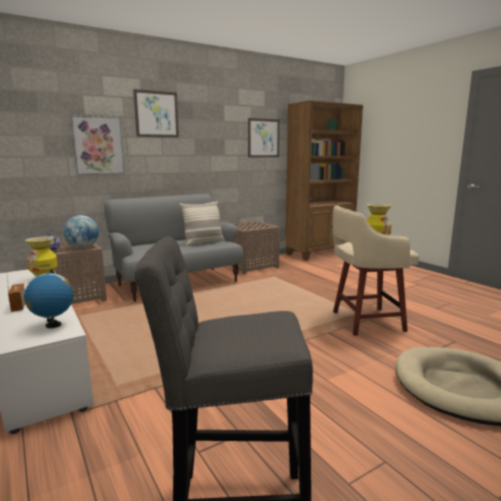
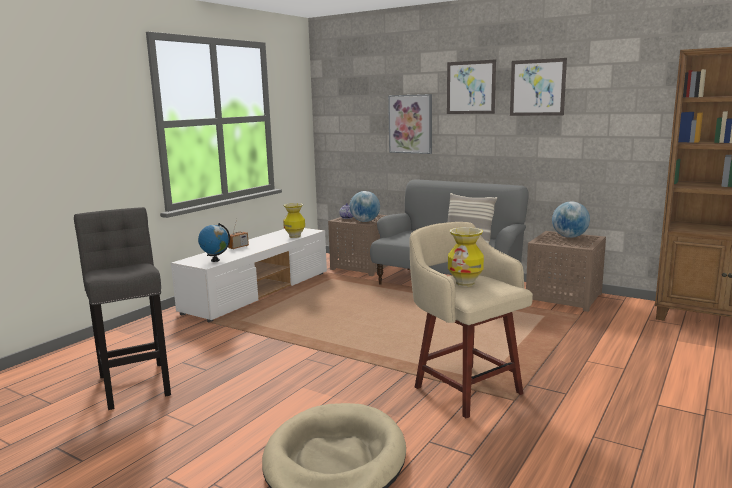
camera: 65 degrees right, 0 degrees up
picture [248,118,280,158] -> picture moved to [510,58,567,116]
none -> globe [552,201,590,238]

